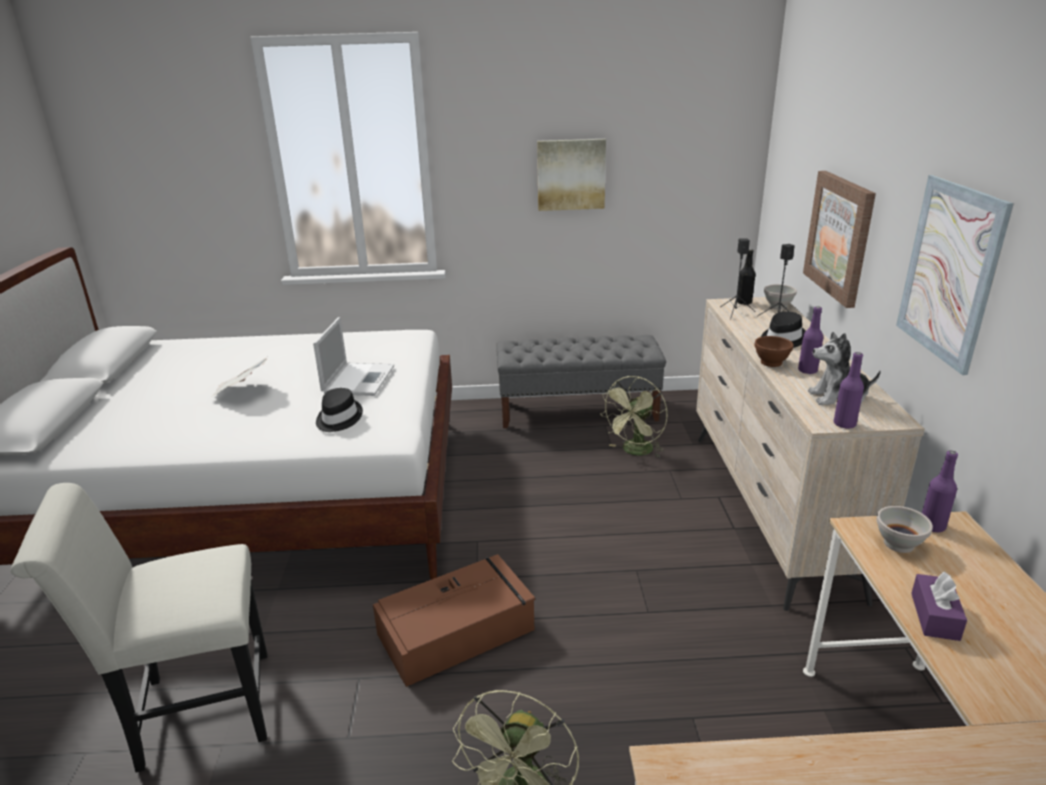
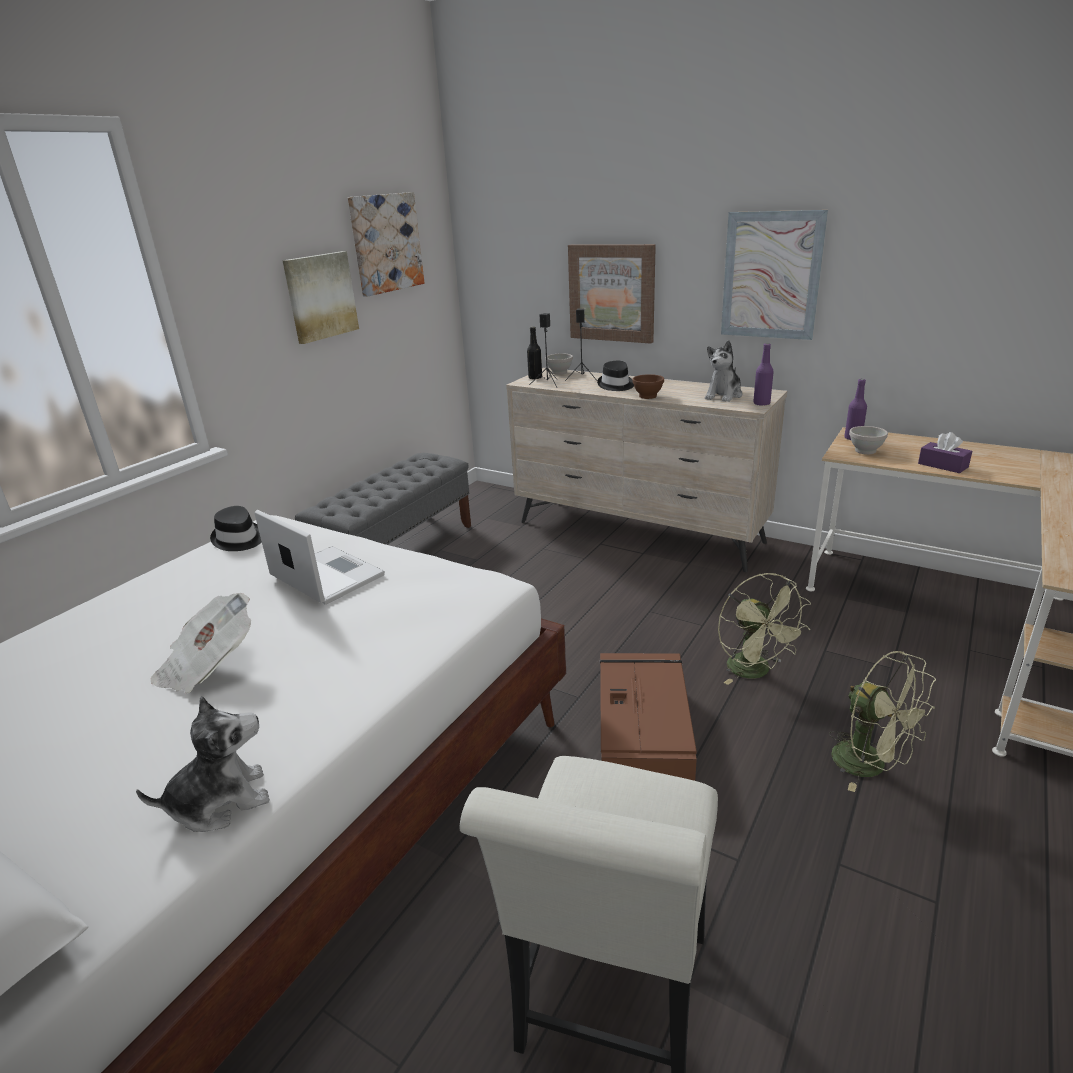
camera: 55 degrees left, 0 degrees up
black hat [316,388,363,432] -> black hat moved to [210,506,262,551]
green fan [600,376,667,457] -> green fan moved to [718,573,811,685]
purple bottle [798,306,824,374] -> none
none -> plush toy [136,696,270,832]
none -> picture [348,192,424,297]

